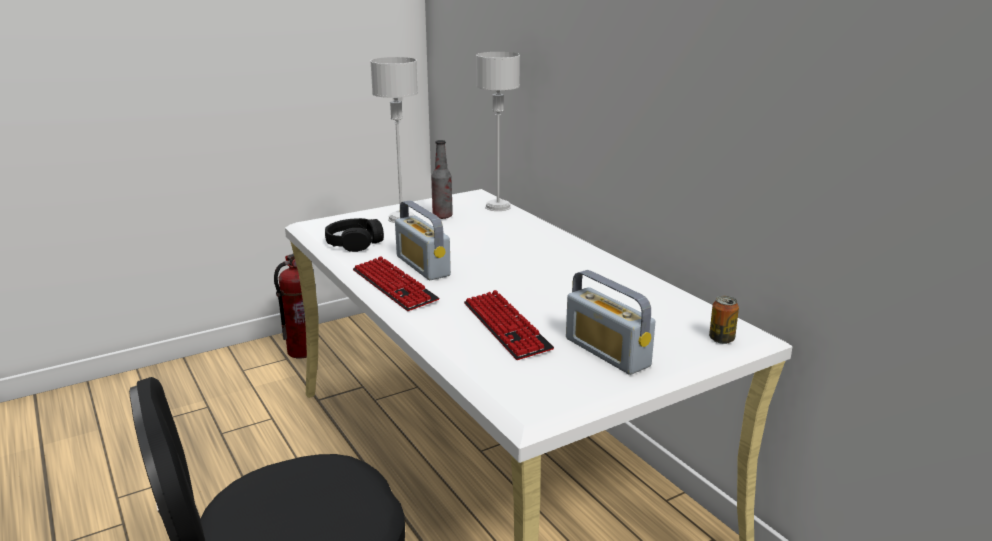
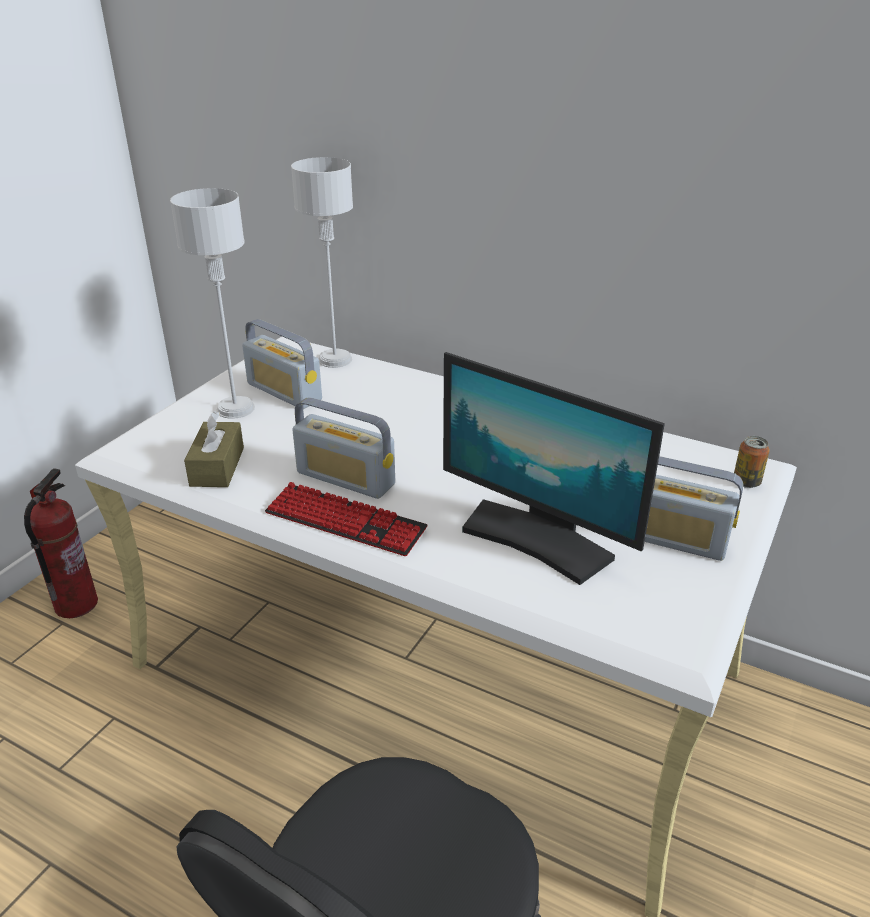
camera: 30 degrees left, 10 degrees up
black headphones [325,218,384,252] -> brown tissue box [184,411,244,487]
bottle [432,140,453,219] -> radio [242,319,322,409]
keyboard [464,290,554,360] -> monitor [443,352,665,585]

